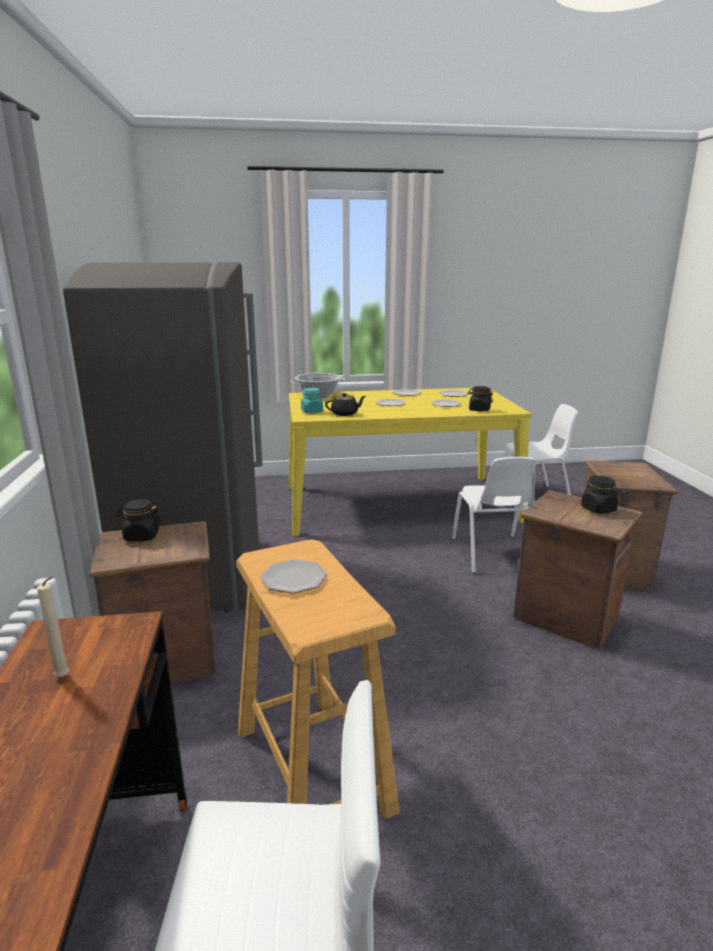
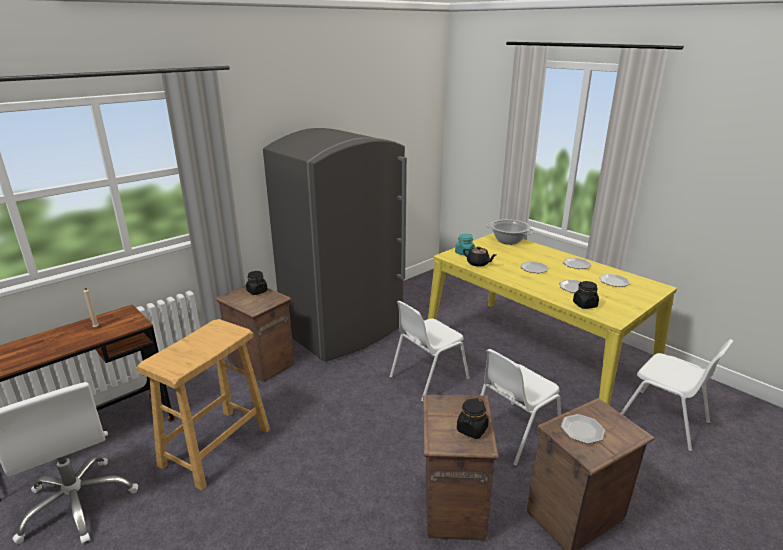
camera: 55 degrees right, 5 degrees up
plate [260,559,327,594] -> plate moved to [561,414,605,444]
none -> white chair [390,301,470,402]

